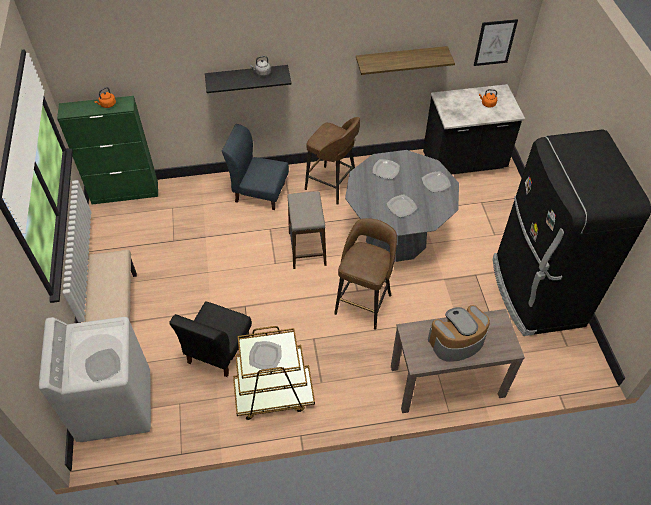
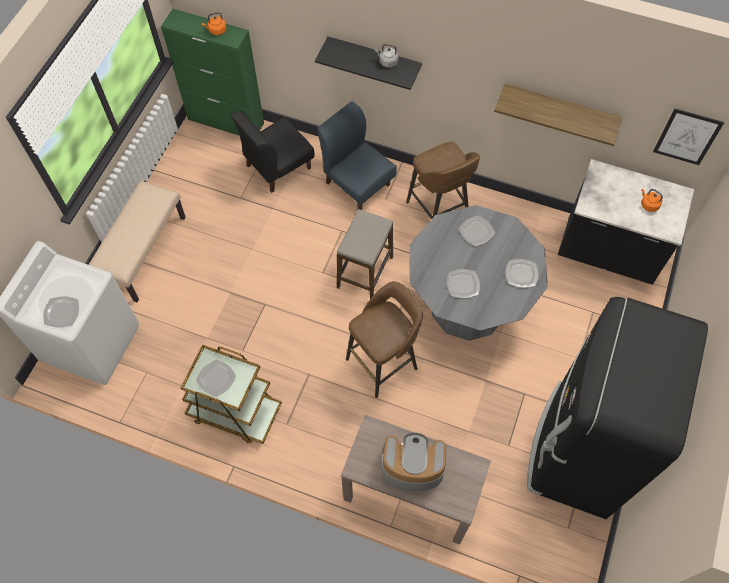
camera: 30 degrees right, 10 degrees up
black chair [169,301,252,377] -> black chair moved to [230,111,315,193]

